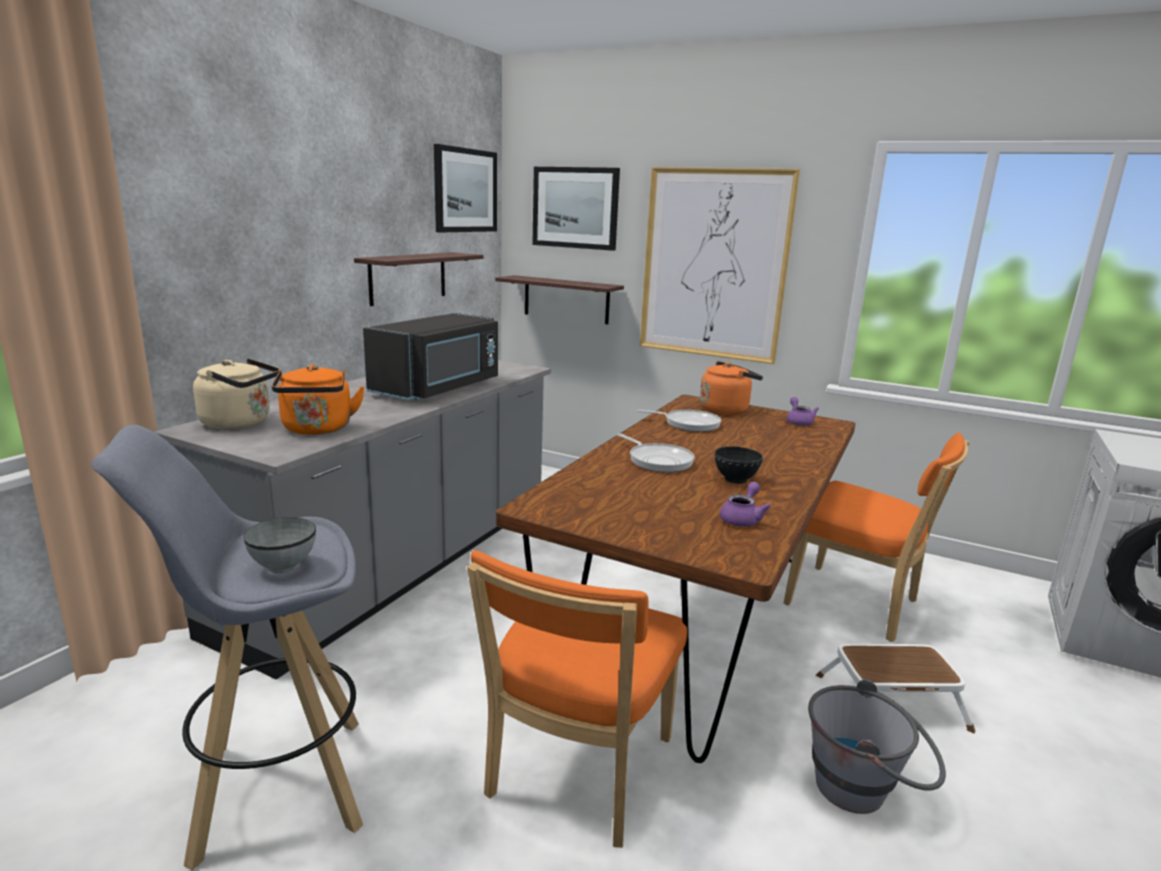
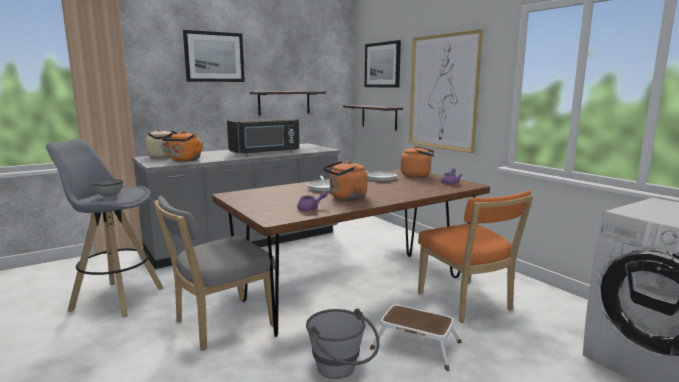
camera: 30 degrees right, 5 degrees down
picture [434,144,497,232] -> picture moved to [183,30,245,82]
orange chair [467,550,687,848] -> grey chair [153,196,275,351]
black bowl [715,446,763,484] -> orange kettle [323,161,367,200]

